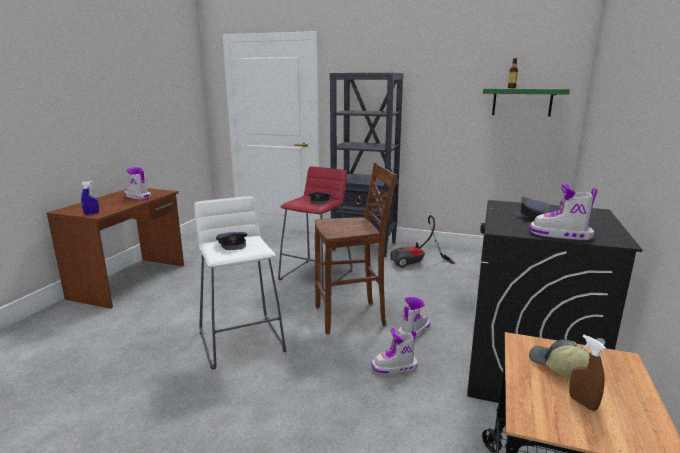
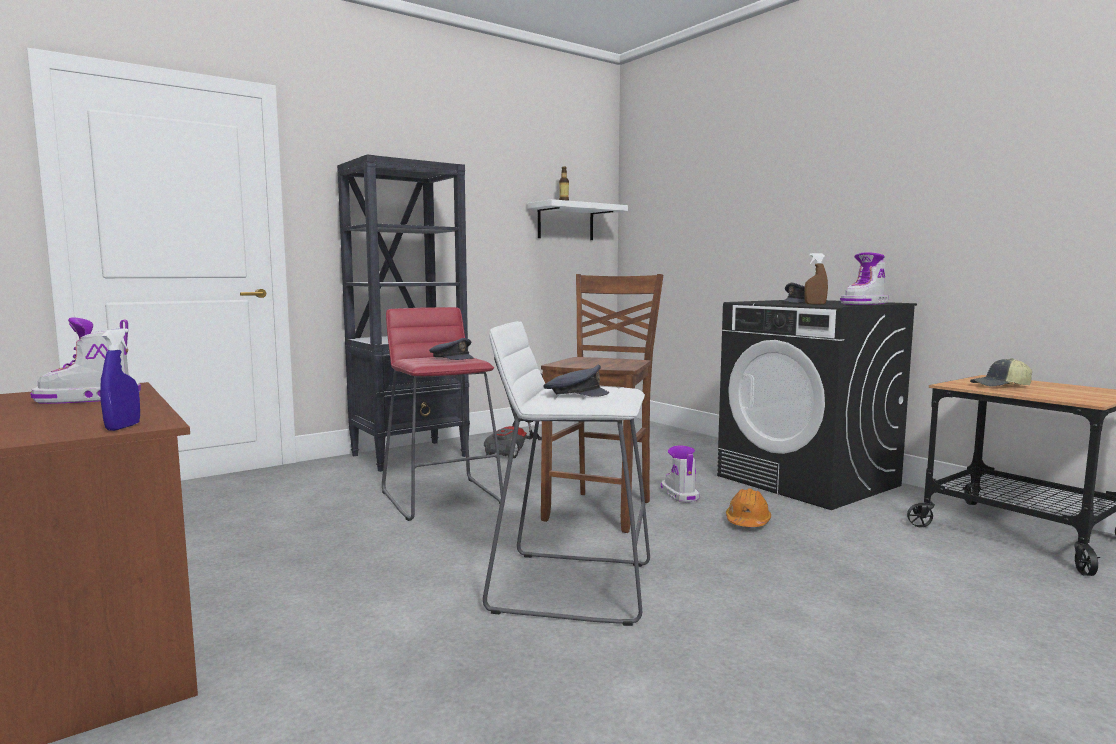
camera: 55 degrees left, 10 degrees down
boot [371,328,418,374] -> orange hard hat [726,488,771,527]
green shelf [483,88,570,116] -> white shelf [527,199,628,240]
brown spray bottle [569,335,606,411] -> brown spray bottle moved to [804,253,828,305]

